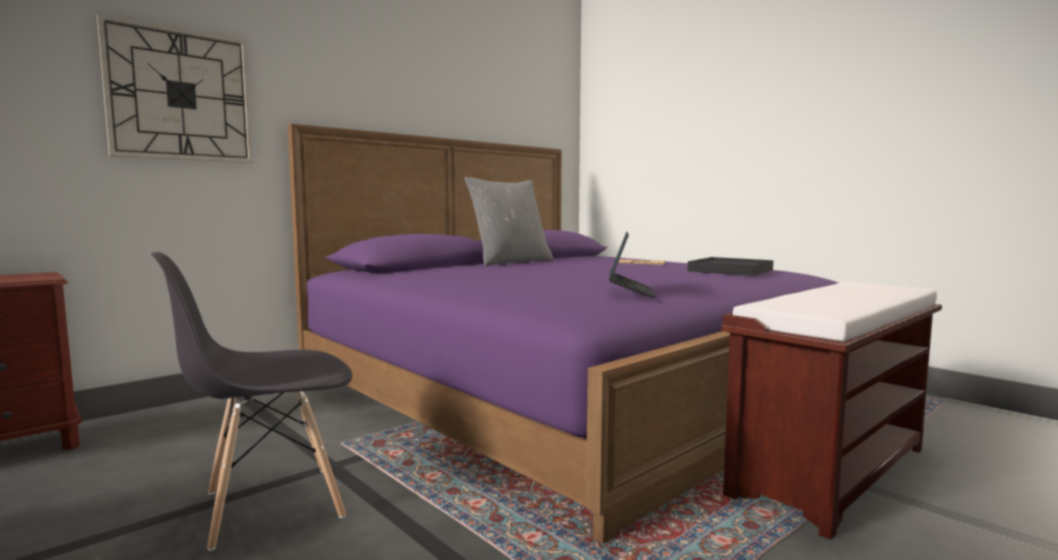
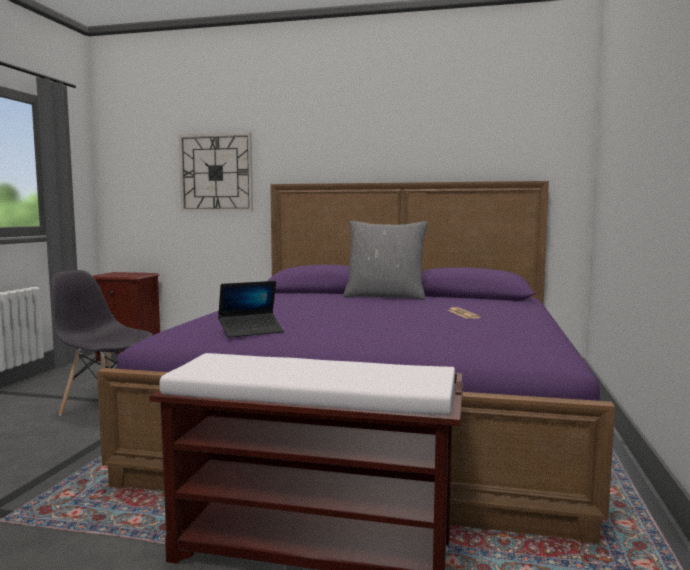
camera: 55 degrees right, 0 degrees up
black tray [688,257,773,276] -> none

